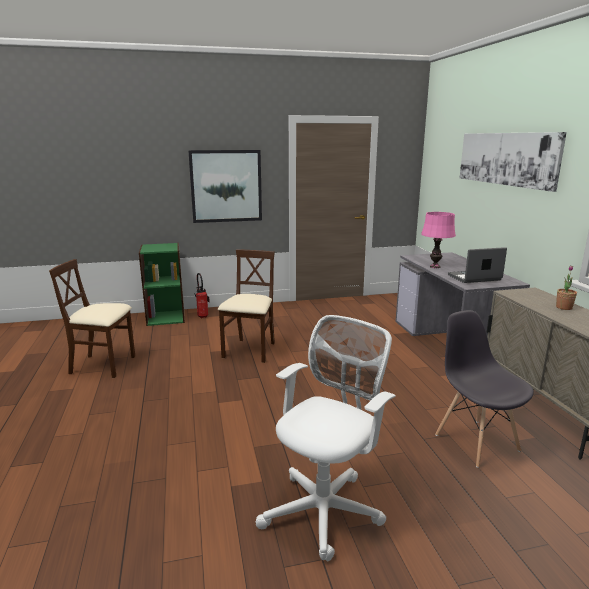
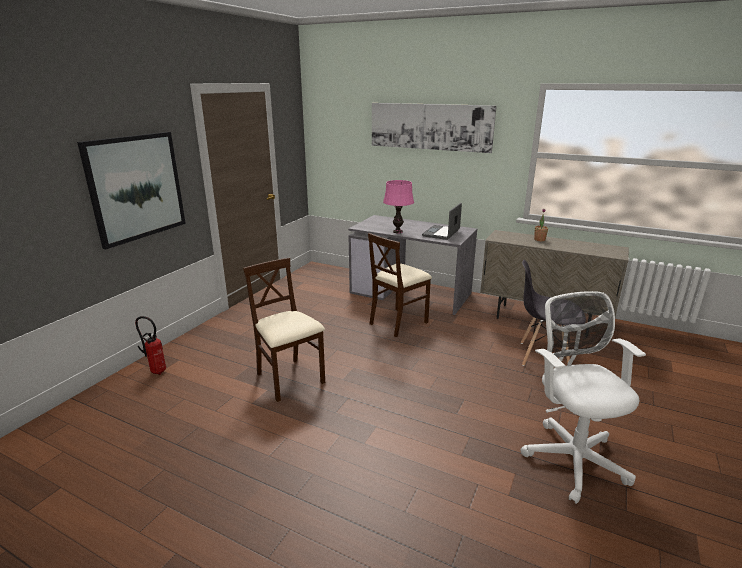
camera: 50 degrees left, 5 degrees up
beige chair [49,259,136,378] -> beige chair moved to [368,233,432,337]
green bookcase [139,243,185,326] -> none

